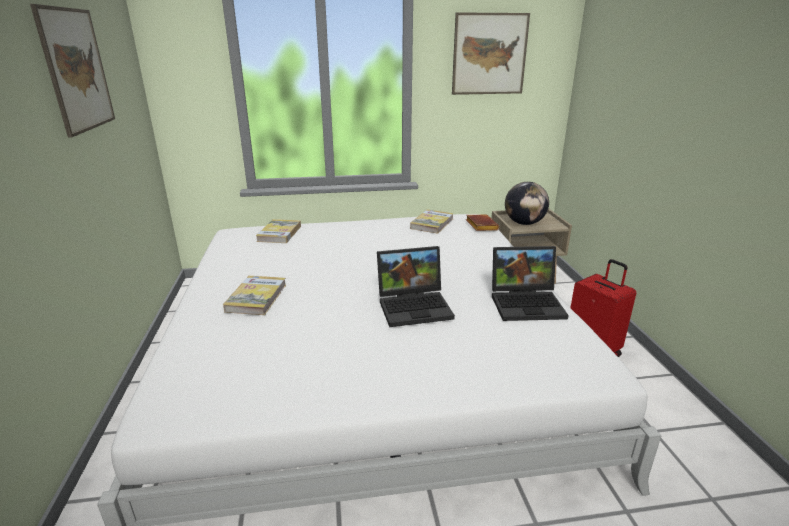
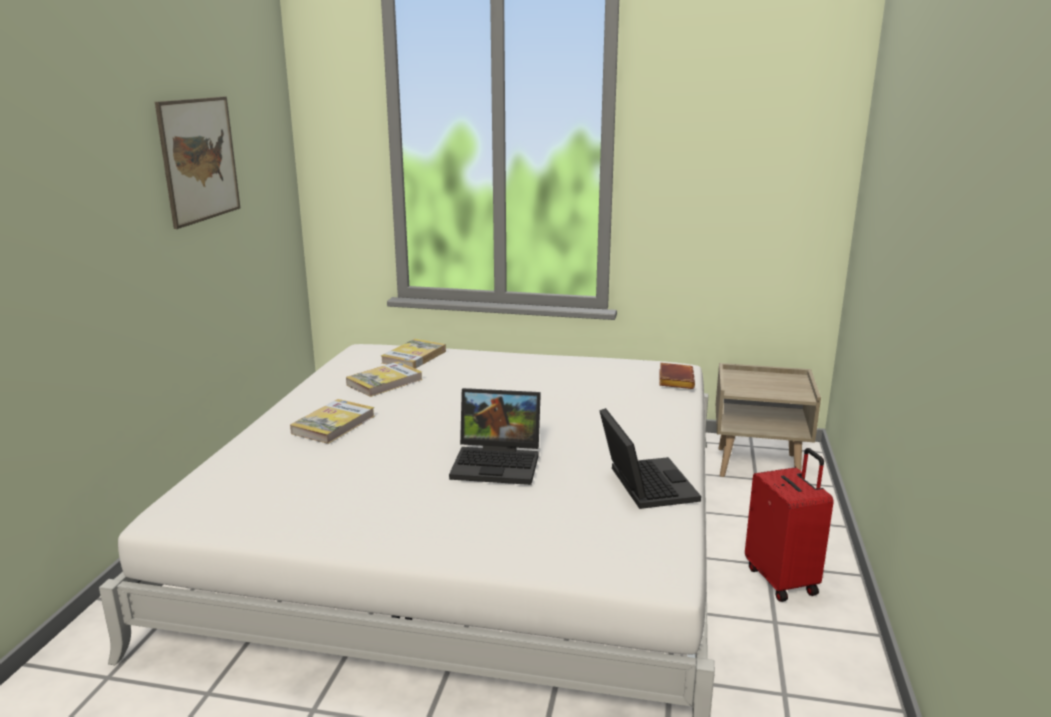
camera: 20 degrees right, 5 degrees down
book [410,209,454,234] -> book moved to [346,361,423,397]
picture [452,12,530,95] -> none
laptop [492,246,569,321] -> laptop turned 120 degrees counterclockwise [599,408,701,509]
globe [505,182,549,225] -> none

